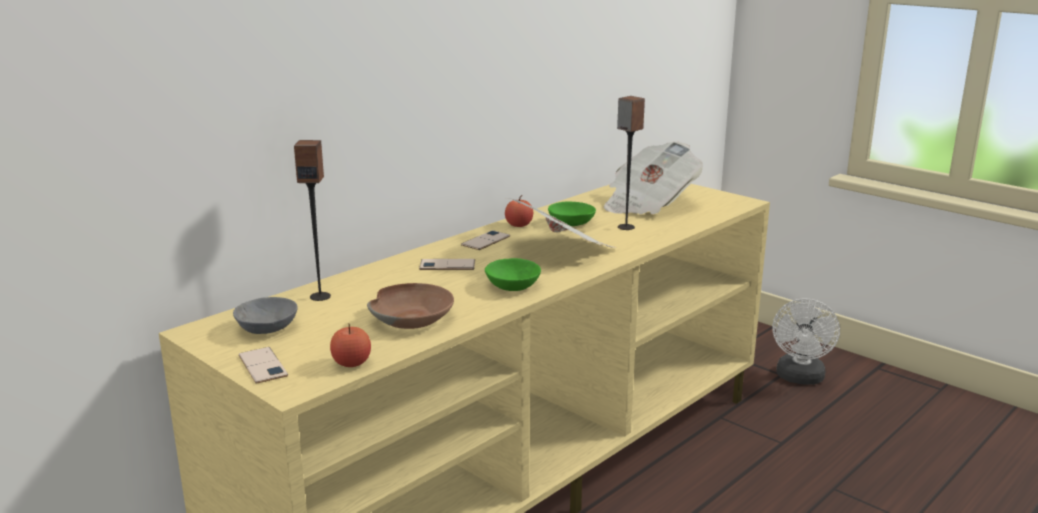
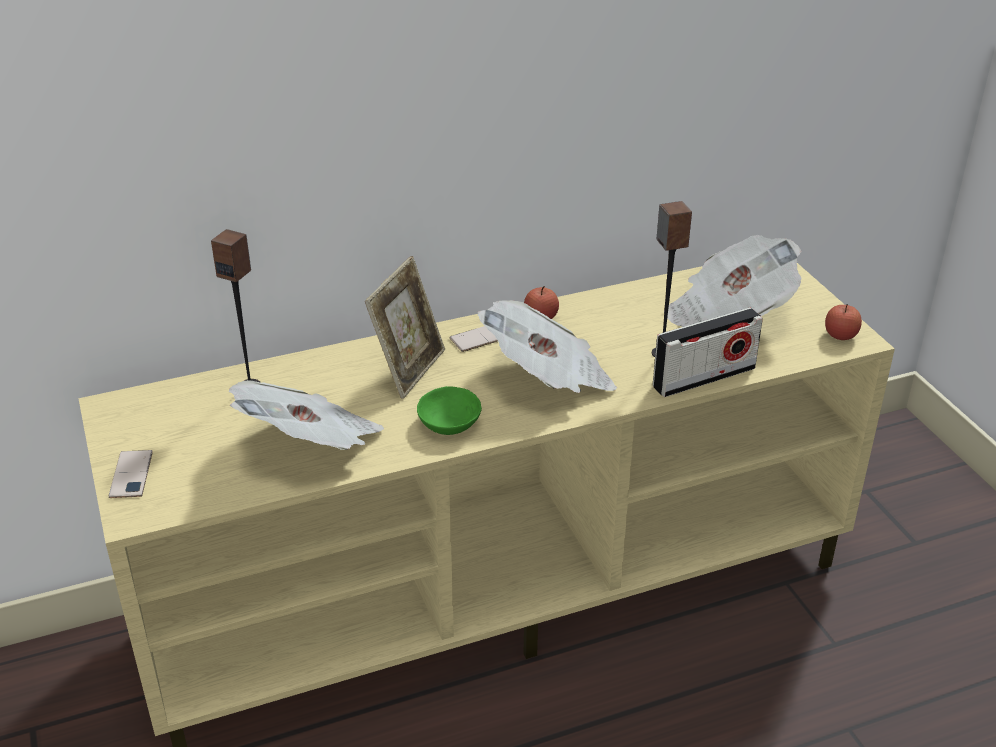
camera: 25 degrees right, 15 degrees up
grey bowl [233,297,298,334] -> none
apple [330,323,371,367] -> apple moved to [825,304,862,340]
brown bowl [367,283,454,329] -> newspaper [229,380,384,450]
phone [419,259,475,270] -> picture frame [365,256,445,399]
green bowl [548,201,596,226] -> none
white fan [772,298,840,385] -> none
none -> radio [653,308,763,397]

